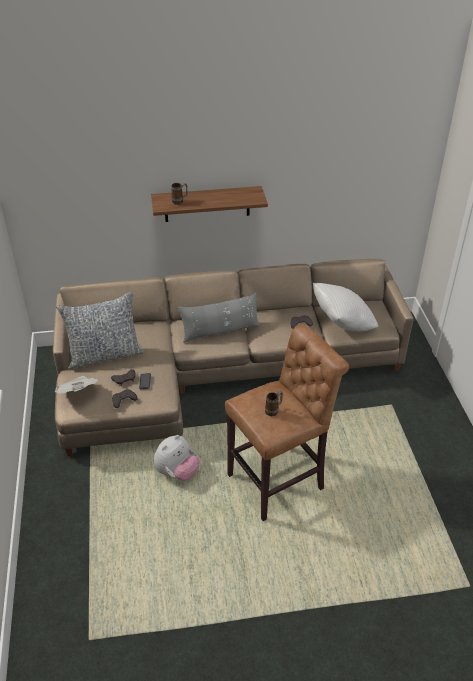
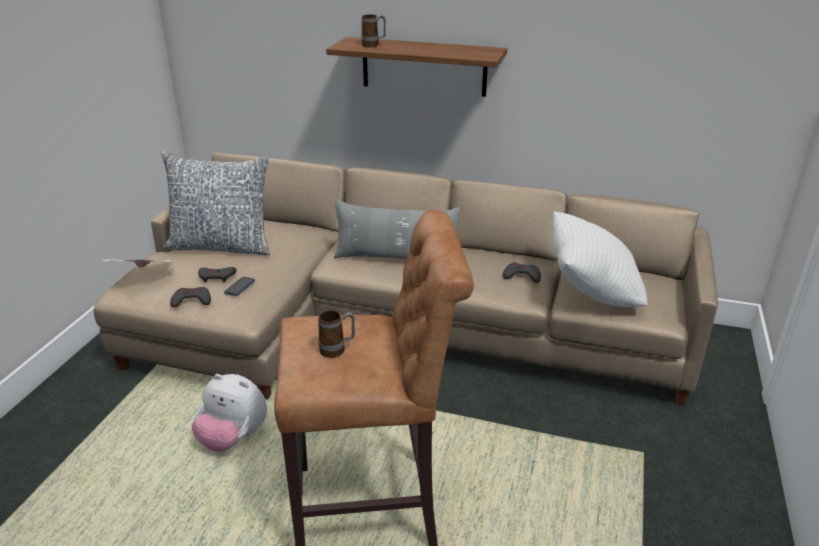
camera: 25 degrees right, 10 degrees down
plush toy [154,435,200,481] -> plush toy turned 45 degrees clockwise [192,374,267,452]

